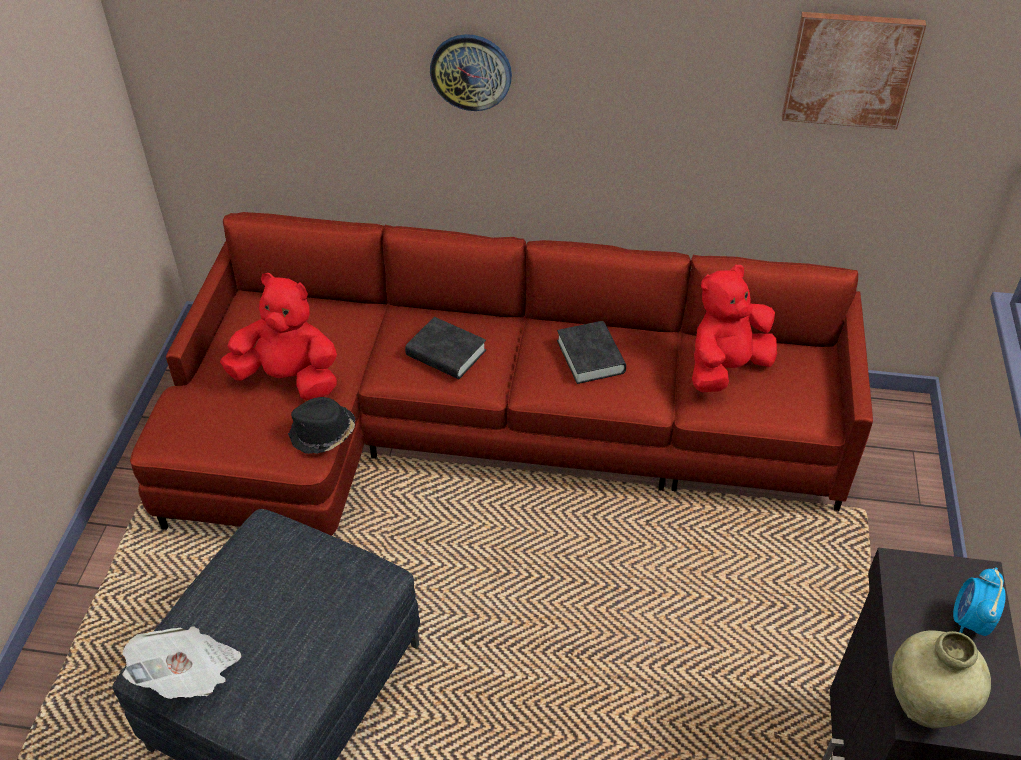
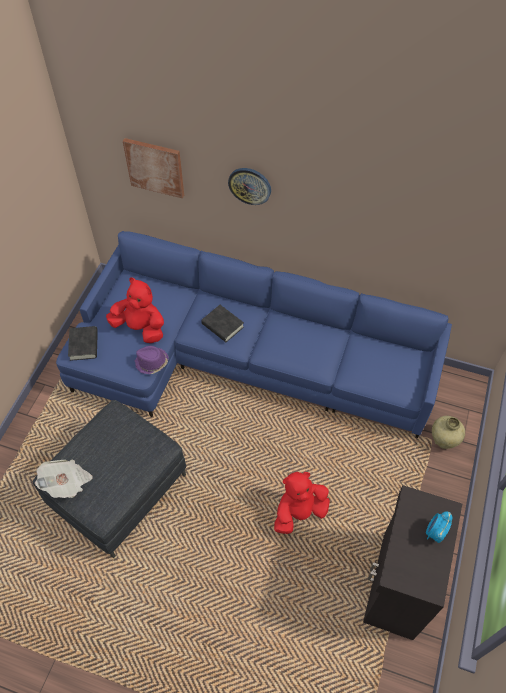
camera: 10 degrees right, 10 degrees up
red sofa [130,212,873,536] -> blue sofa [56,231,452,438]
black hat [288,397,355,454] -> purple hat [135,346,169,374]
black book [557,321,626,384] -> black book moved to [68,326,98,361]
red plush toy [692,265,777,392] -> red plush toy moved to [274,472,330,534]
picture [782,12,926,130] -> picture moved to [123,138,184,199]
beige vase [892,631,991,728] -> beige vase moved to [432,416,465,449]

